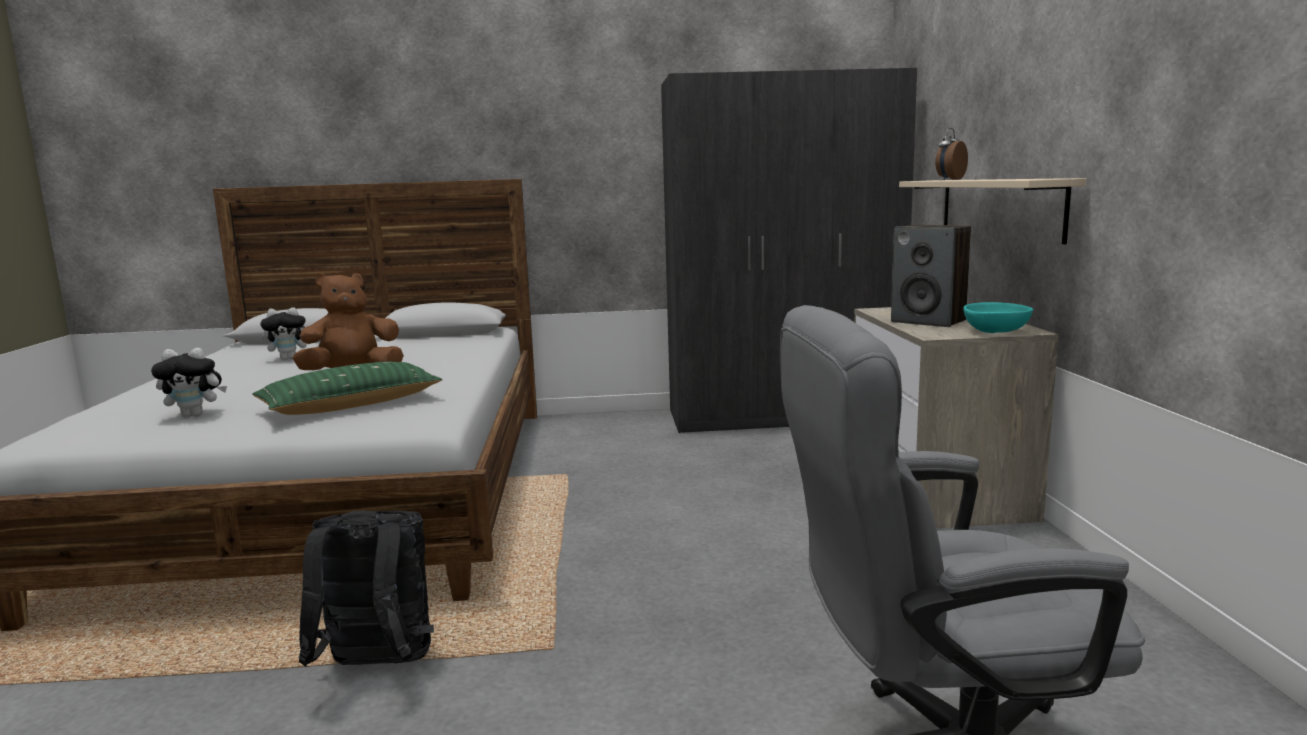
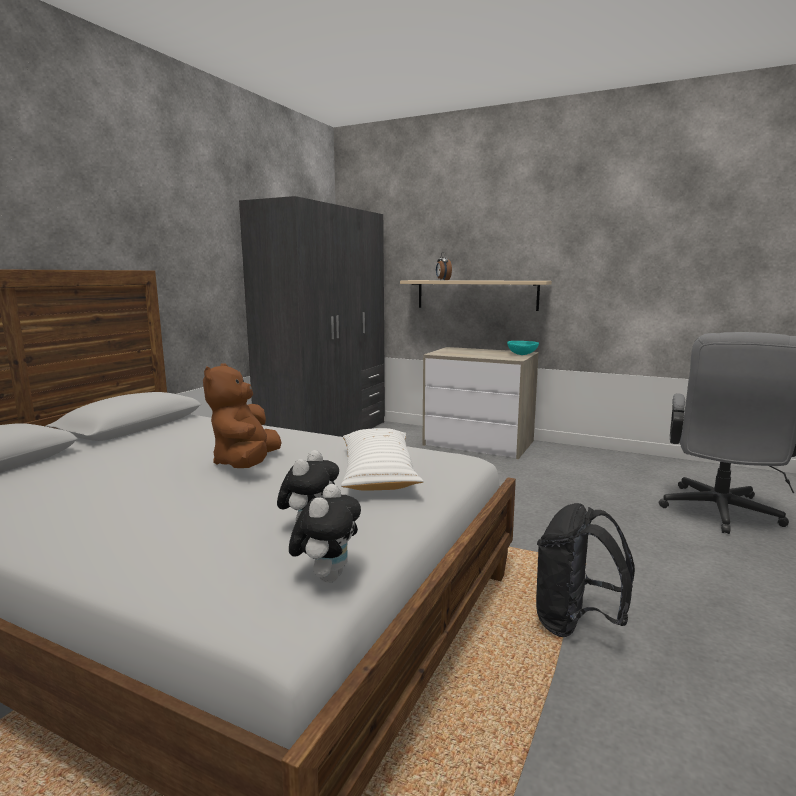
camera: 60 degrees left, 0 degrees up
green pillow [252,362,443,415] -> white pillow [341,428,423,491]
plush toy [260,307,307,360] -> plush toy moved to [289,484,361,583]
speaker [891,225,971,327] -> none

